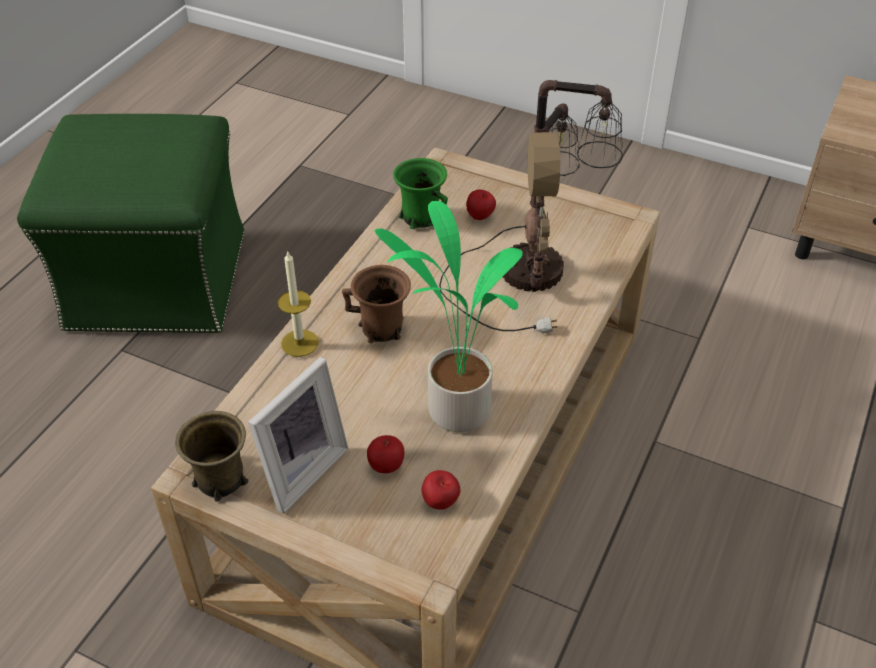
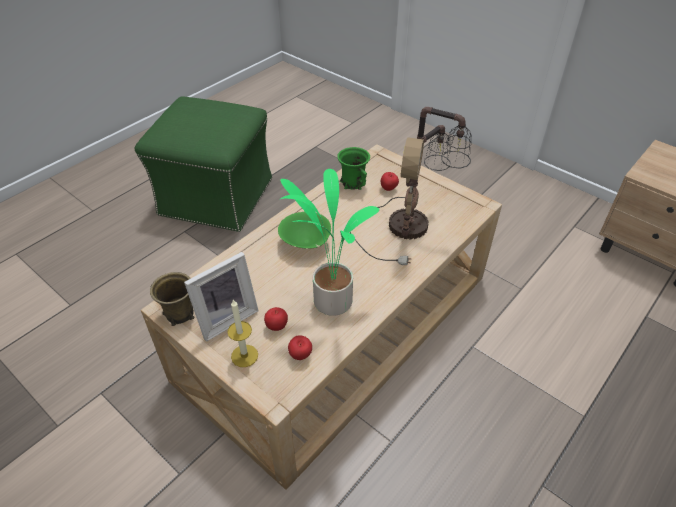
camera: 15 degrees right, 0 degrees up
candle [278,250,319,357] -> candle moved to [227,300,258,367]
brown mug [342,265,411,343] -> green bowl [278,212,331,249]

